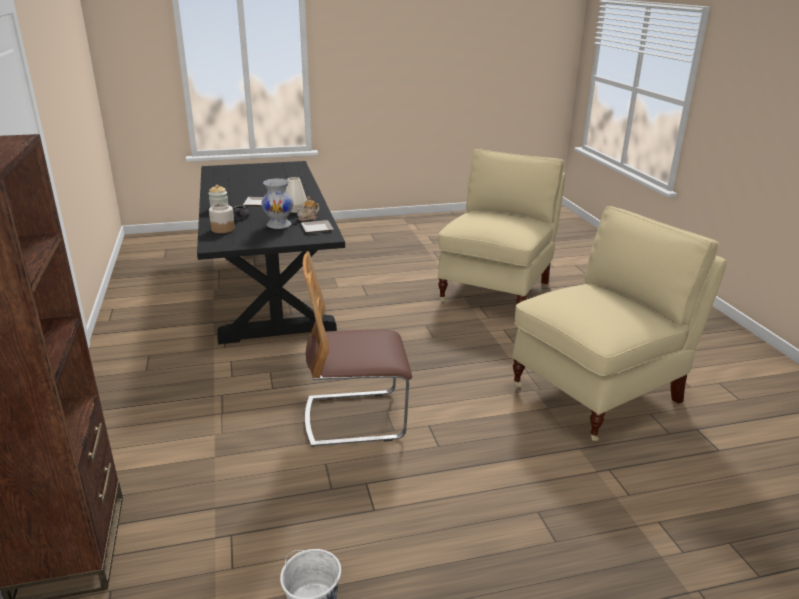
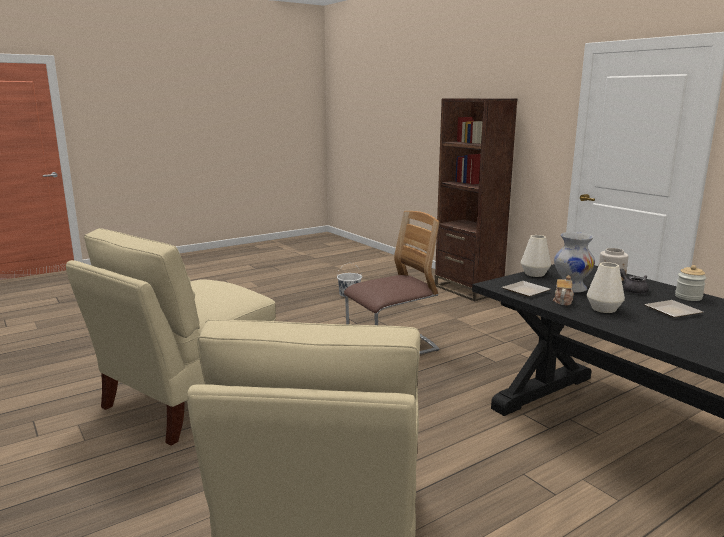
camera: 160 degrees right, 10 degrees down
none -> white vase [521,235,551,277]

